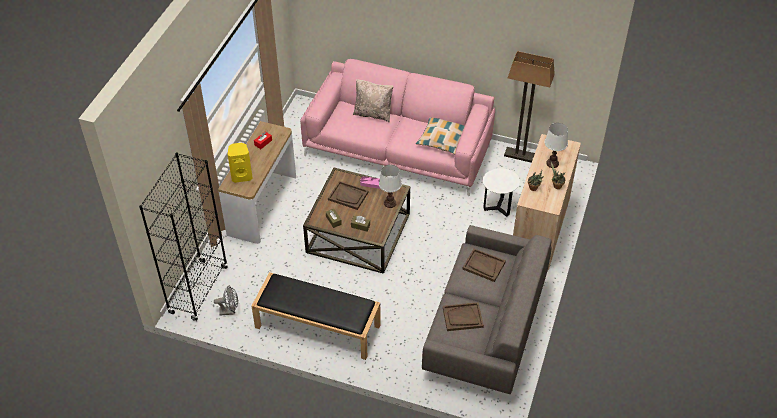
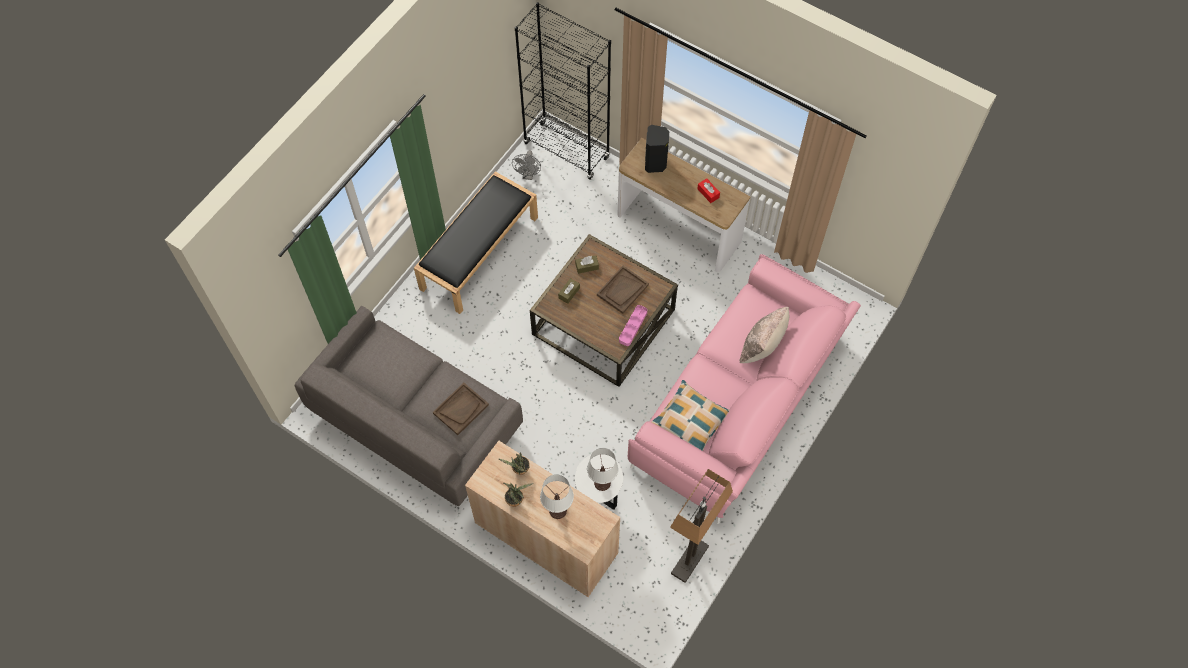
camera: 105 degrees right, 15 degrees up
yellow speaker [228,143,253,183] -> black speaker [645,125,669,173]
white table lamp [379,165,402,208] -> white table lamp moved to [587,448,618,491]
brown tray [443,302,484,331] -> none

